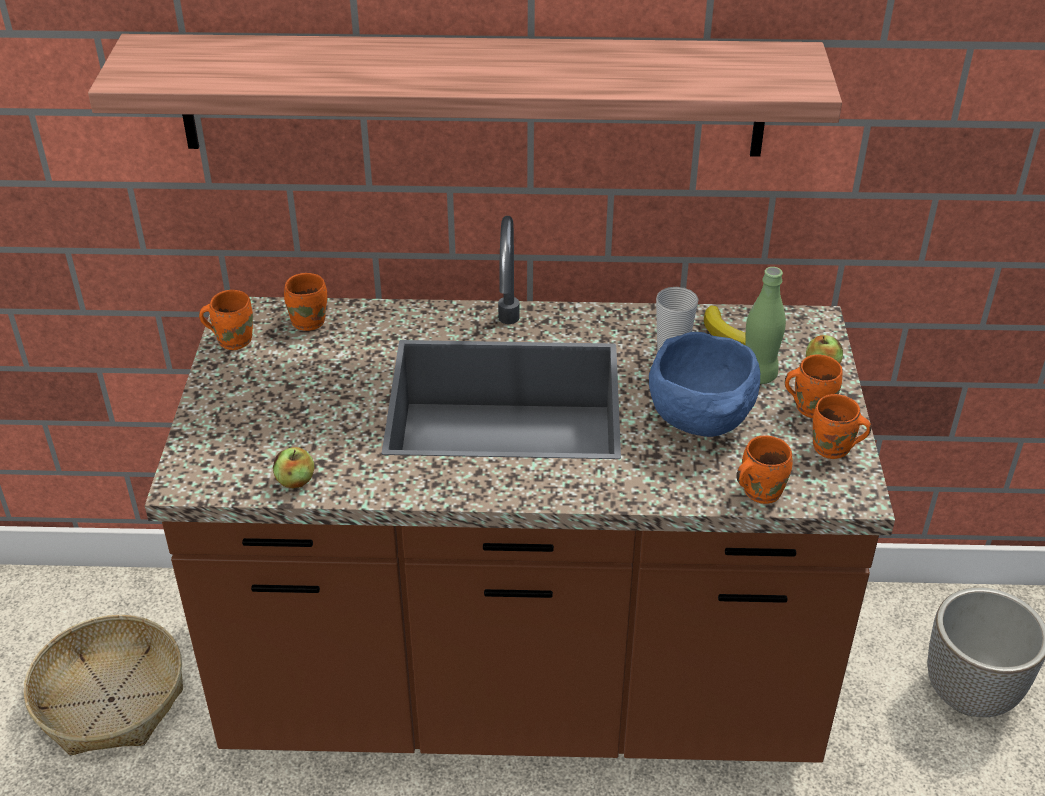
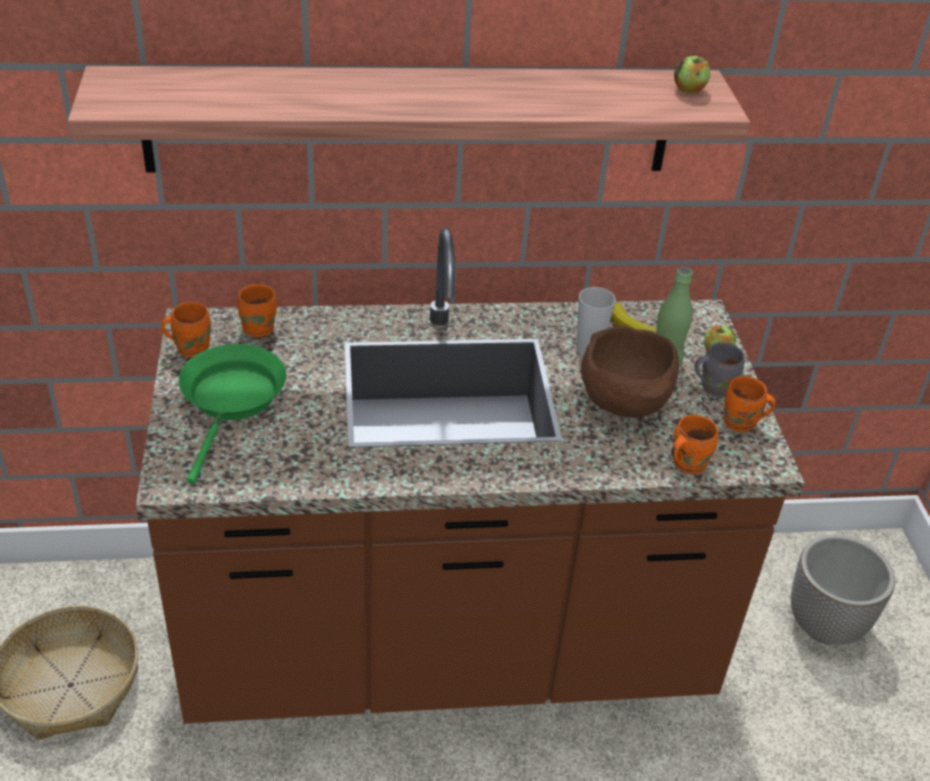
camera: 10 degrees left, 0 degrees up
apple [273,447,315,488] -> apple moved to [674,54,710,93]
blue bowl [649,332,760,437] -> brown bowl [581,326,679,418]
orange mug [785,354,842,418] -> grey mug [695,342,745,398]
none -> green frying pan [179,344,287,484]

